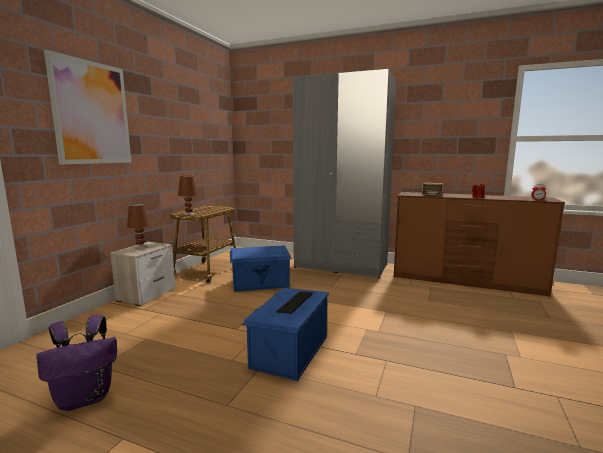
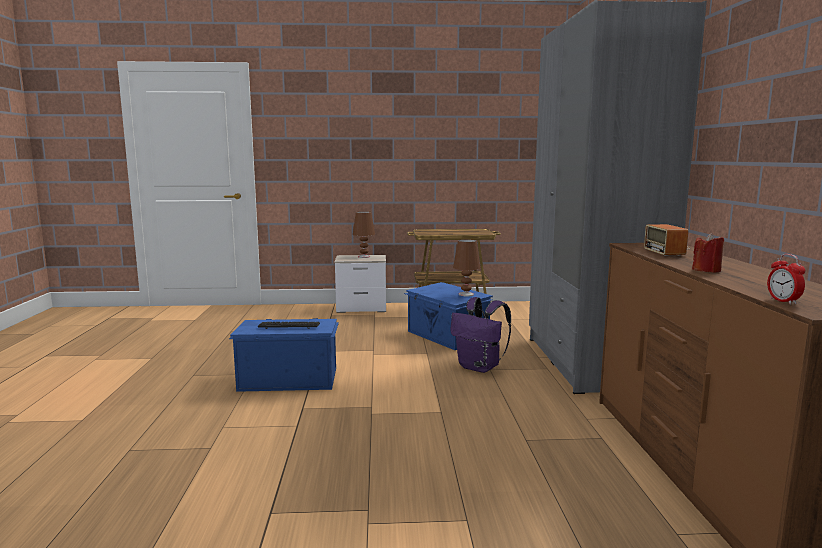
camera: 65 degrees right, 0 degrees up
purple backpack [36,314,117,411] -> purple backpack moved to [450,297,511,373]
picture [44,50,131,164] -> none
brown table lamp [178,176,198,215] -> brown table lamp moved to [453,239,480,296]

